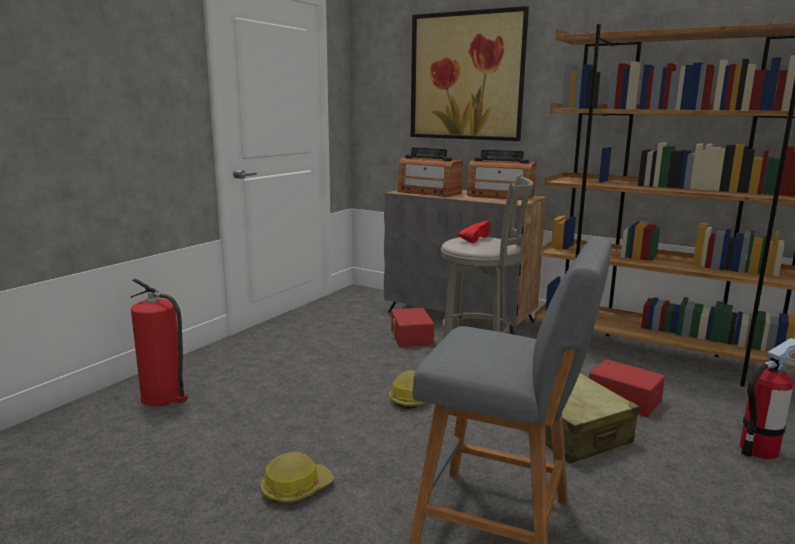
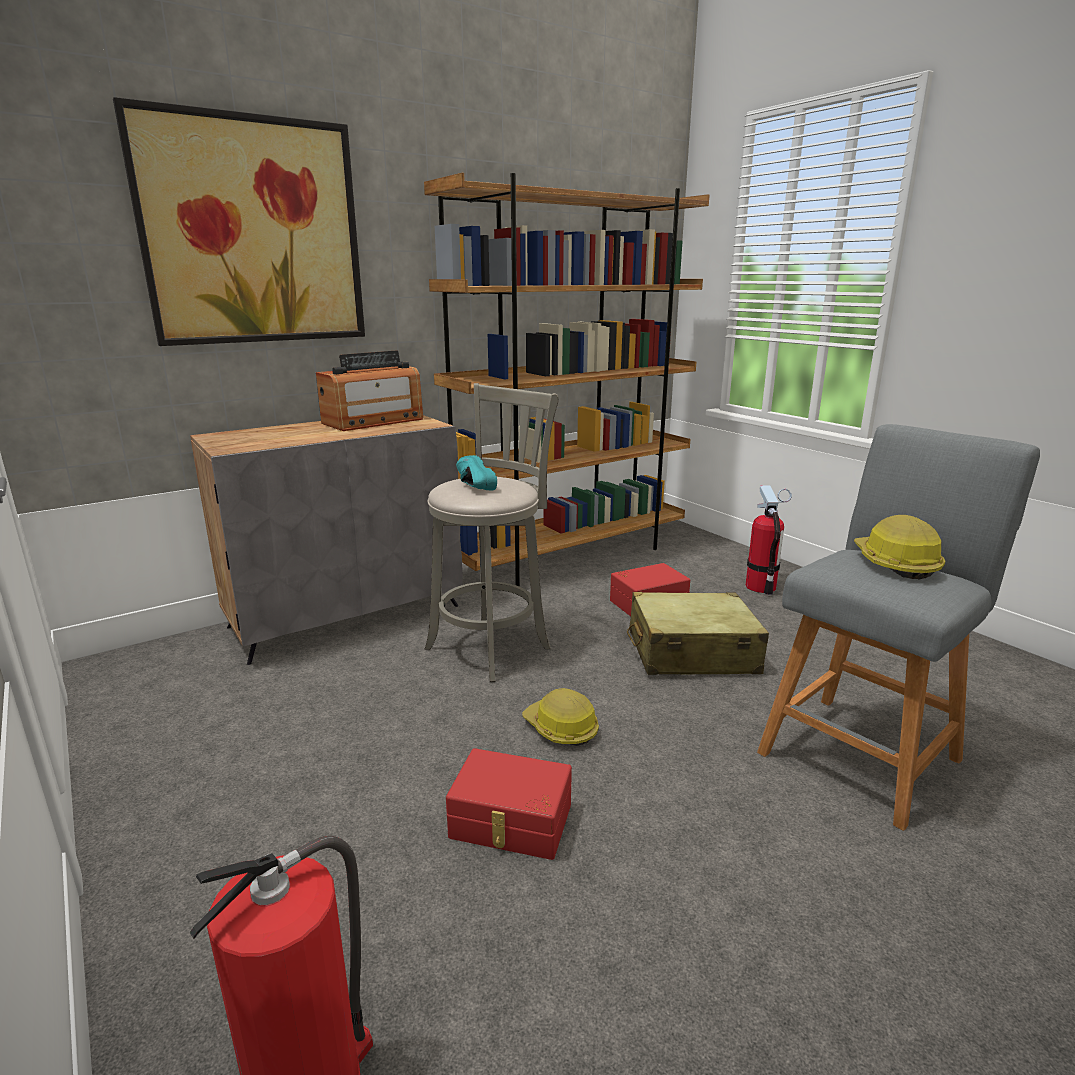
camera: 65 degrees left, 5 degrees up
hard hat [261,452,334,502] -> hard hat moved to [854,515,945,580]
red storage box [391,308,434,347] -> red storage box moved to [446,748,572,860]
radio [398,147,463,197] -> none
red shoe [458,221,491,243] -> turquoise shoe [456,455,497,490]

